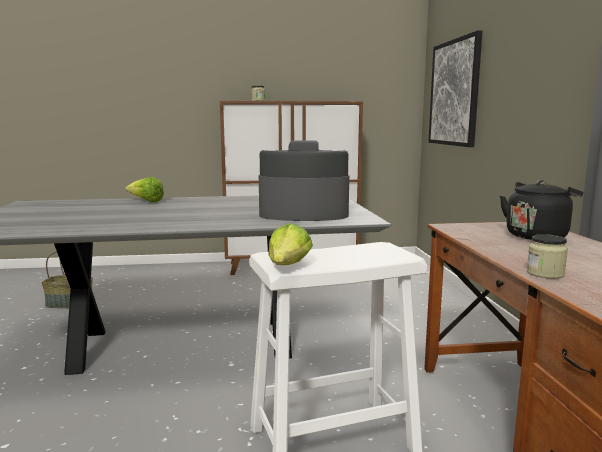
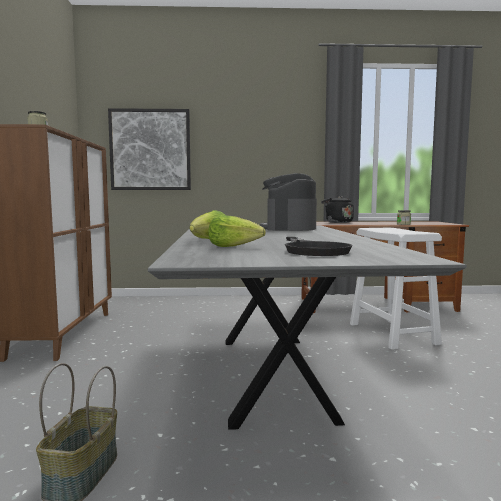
camera: 85 degrees left, 5 degrees down
lettuce [268,223,313,265] -> lettuce moved to [208,215,266,247]
none -> black frying pan [285,237,352,256]

